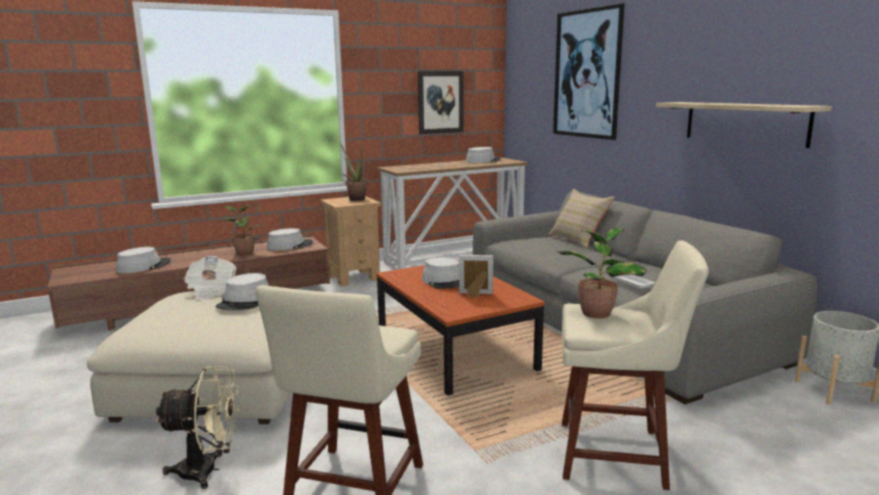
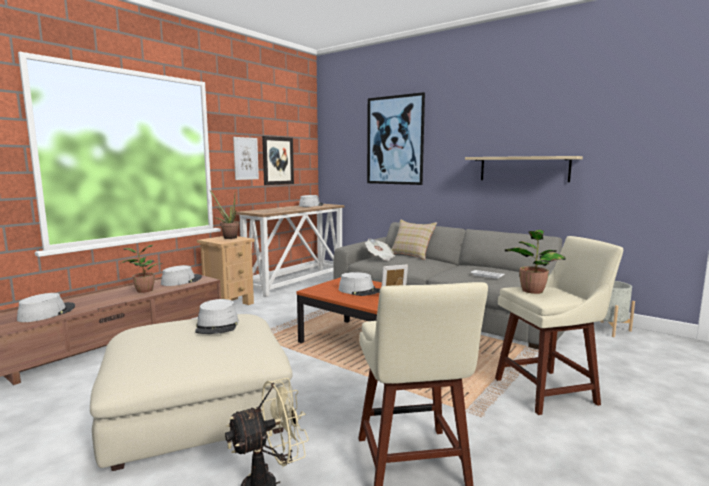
camera: 25 degrees left, 5 degrees down
newspaper [184,256,237,300] -> newspaper moved to [365,239,395,261]
none -> picture [233,137,259,180]

